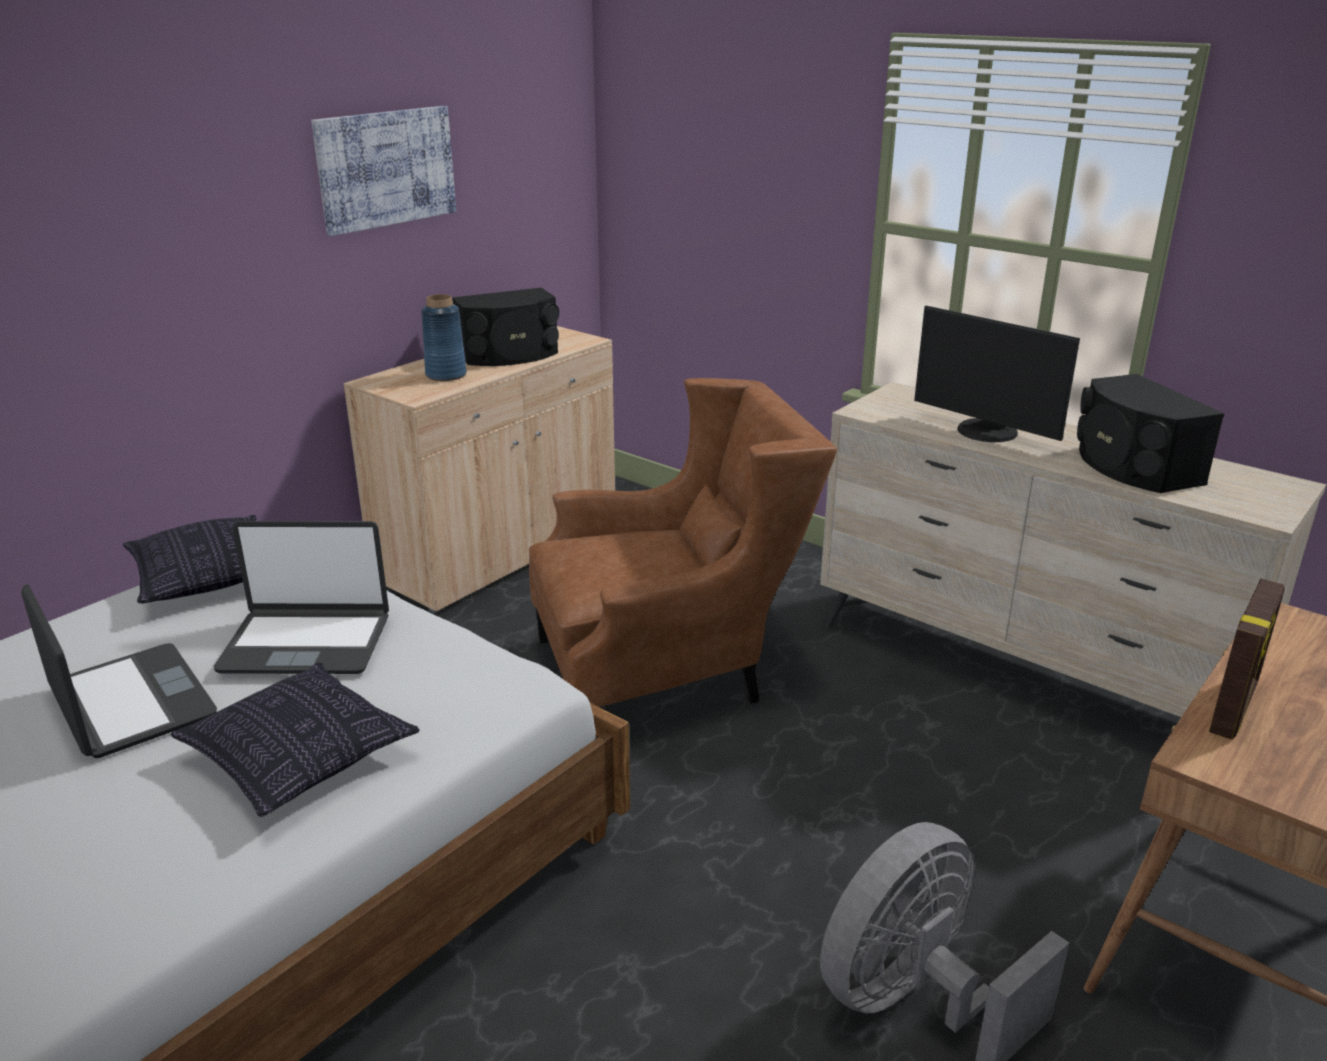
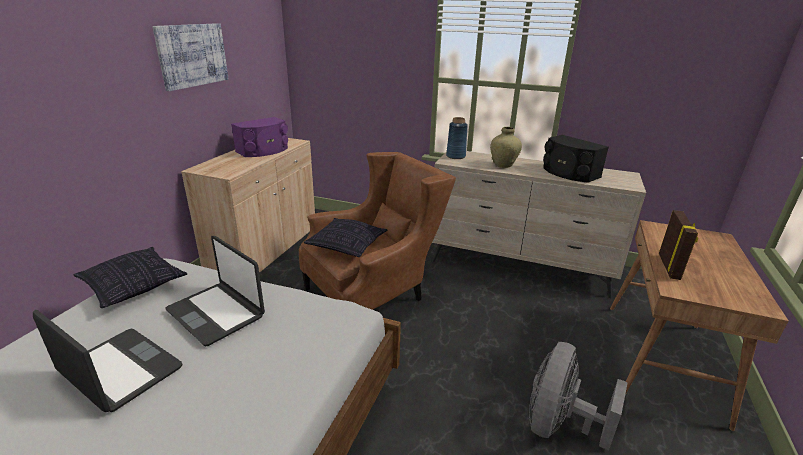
camera: 20 degrees left, 0 degrees up
pillow [171,662,420,817] -> pillow moved to [304,218,388,257]
laptop [214,521,389,674] -> laptop turned 60 degrees clockwise [166,236,265,346]
blue vase [421,294,467,381] -> blue vase moved to [446,117,468,159]
black speaker [452,288,559,366] -> purple speaker [231,117,288,157]
monitor [914,306,1080,442] -> beige vase [490,127,522,168]

